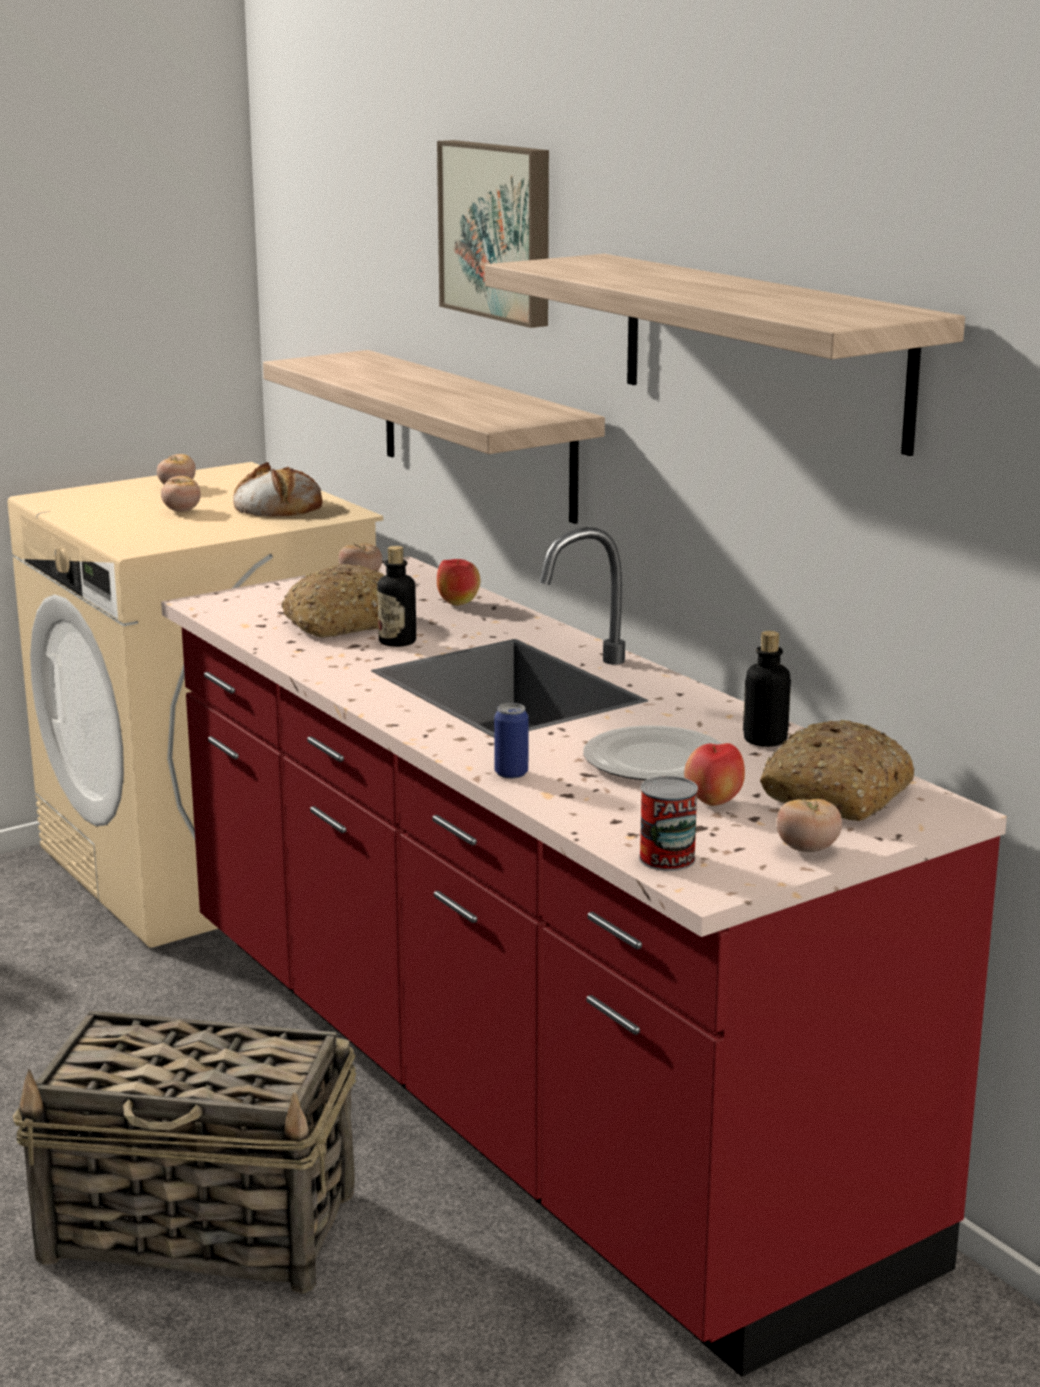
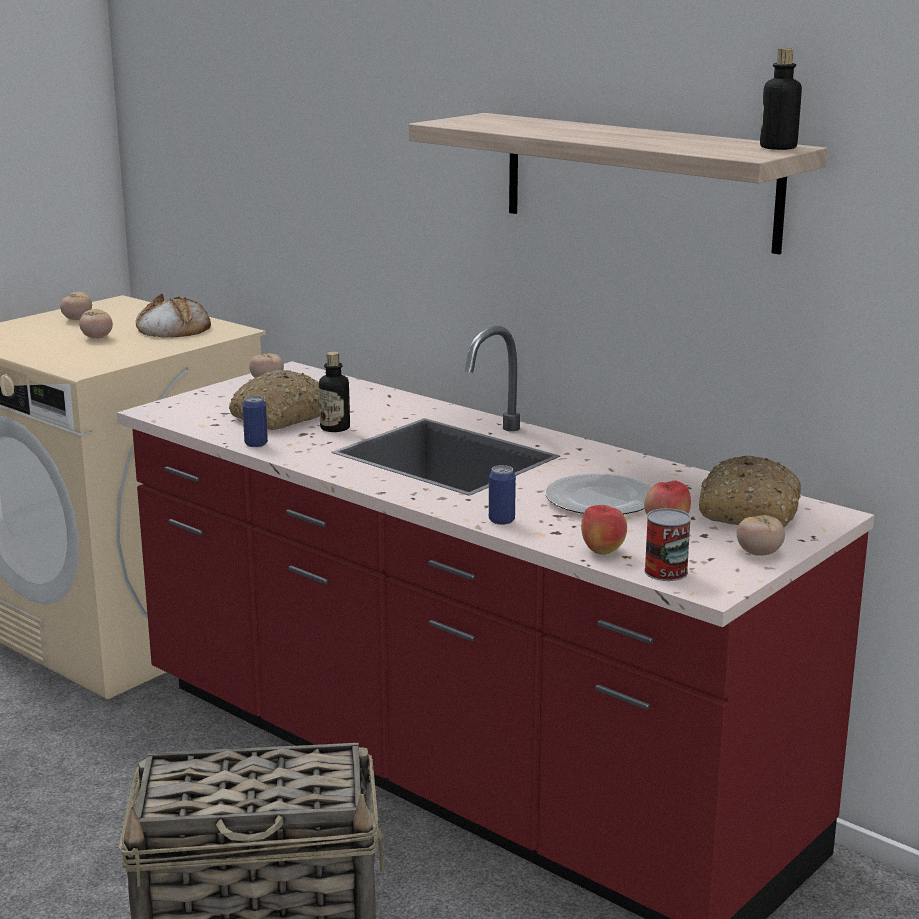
camera: 15 degrees left, 0 degrees up
shelf [263,350,605,524] -> none
picture [437,140,549,328] -> none
apple [437,559,480,606] -> apple moved to [581,505,627,555]
bottle [743,631,791,747] -> bottle moved to [760,48,802,150]
none -> can [242,396,268,447]

